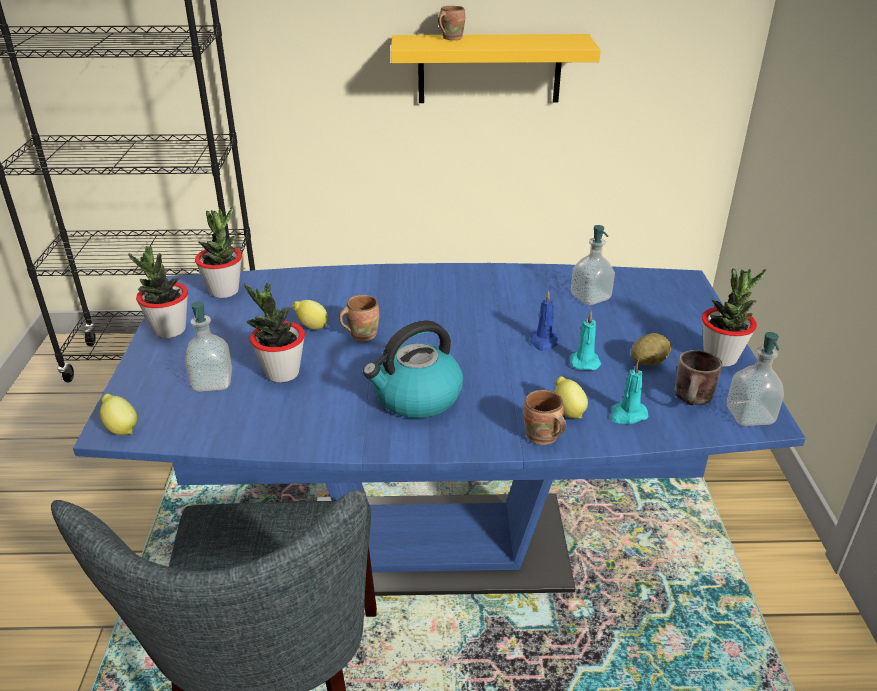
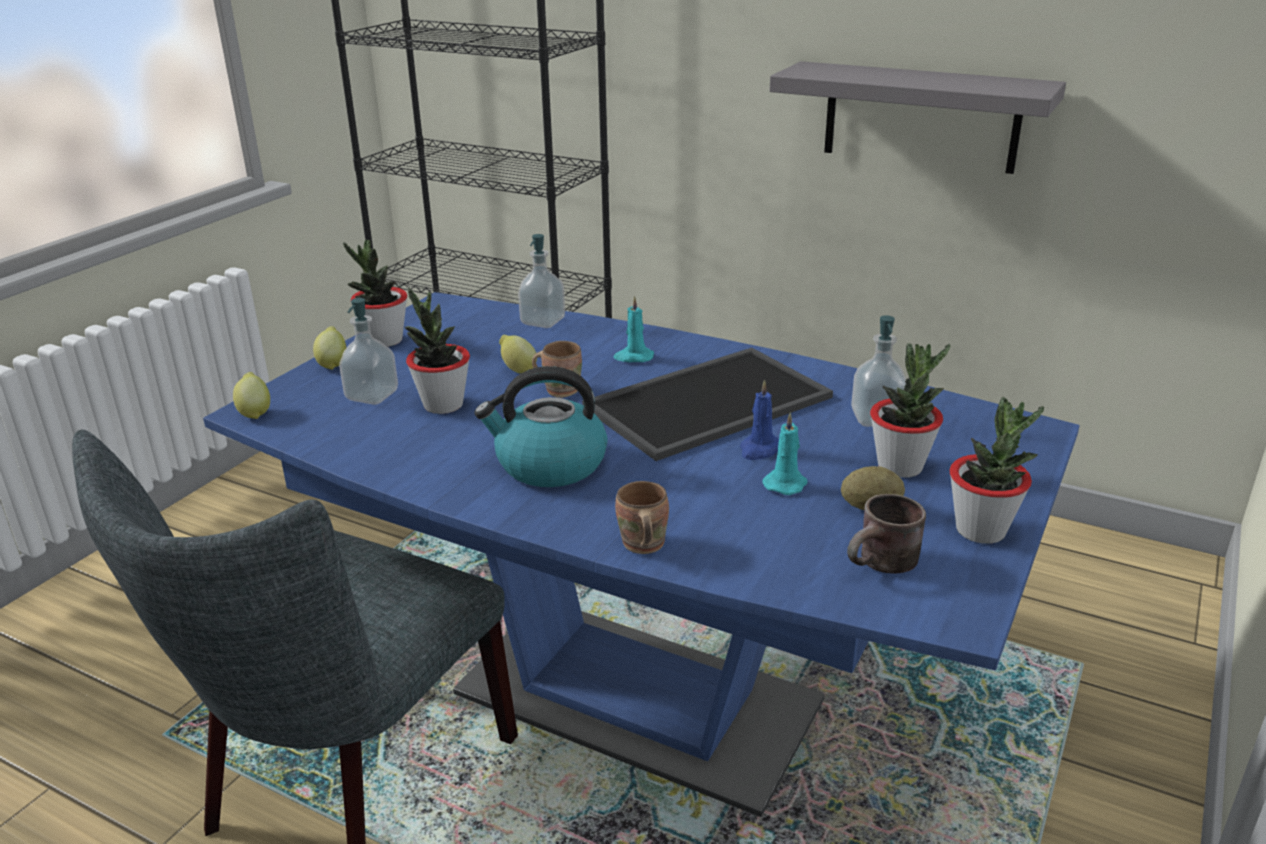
camera: 30 degrees right, 5 degrees down
potted plant [195,206,242,298] -> potted plant moved to [870,343,950,478]
yellow shelf [391,34,601,103] -> grey shelf [770,61,1066,174]
brown mug [438,6,465,40] -> none
lemon [554,376,588,419] -> lemon moved to [313,326,346,370]
turquoise candle [610,361,648,424] -> turquoise candle moved to [613,296,654,362]
soap dispenser [727,332,784,426] -> soap dispenser moved to [518,234,565,328]
none -> tray [582,348,833,461]

